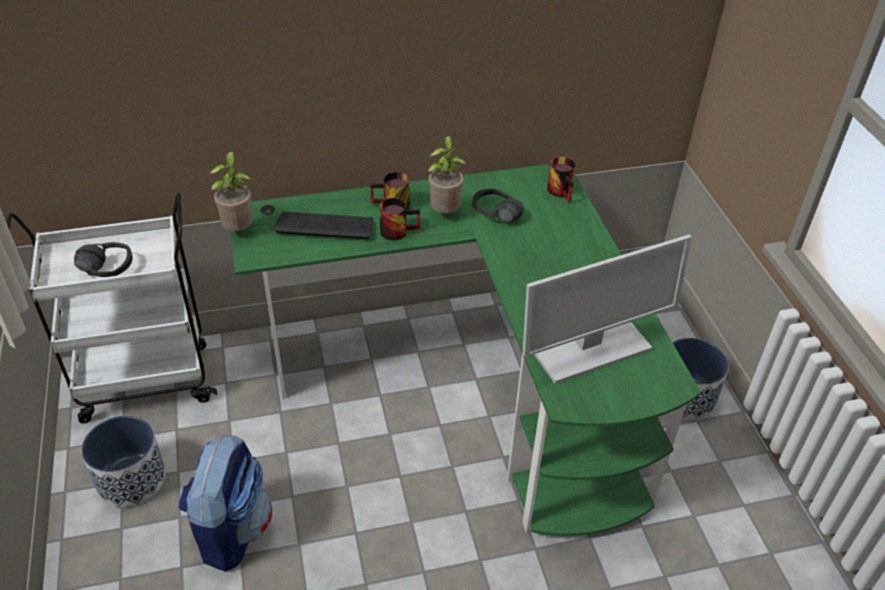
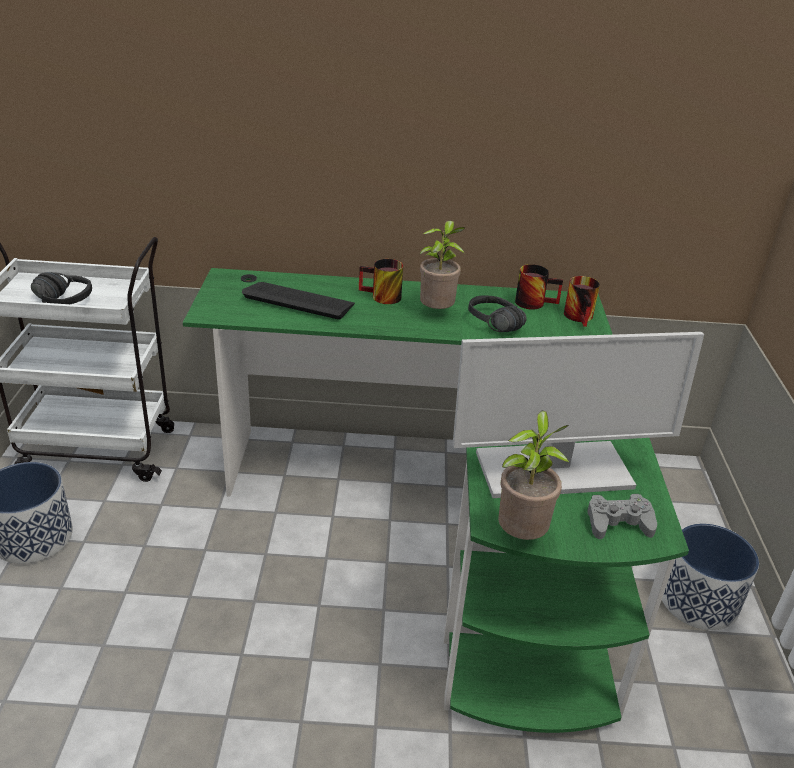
camera: 15 degrees right, 10 degrees down
backpack [178,435,272,572] -> none
potted plant [209,152,253,231] -> potted plant moved to [498,411,569,540]
mug [379,198,420,241] -> mug moved to [515,264,563,310]
none -> grey game controller [587,494,657,539]

